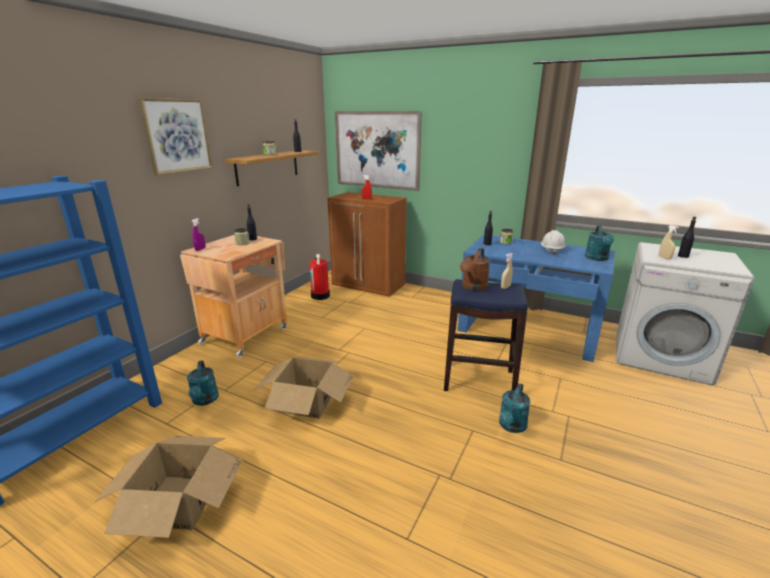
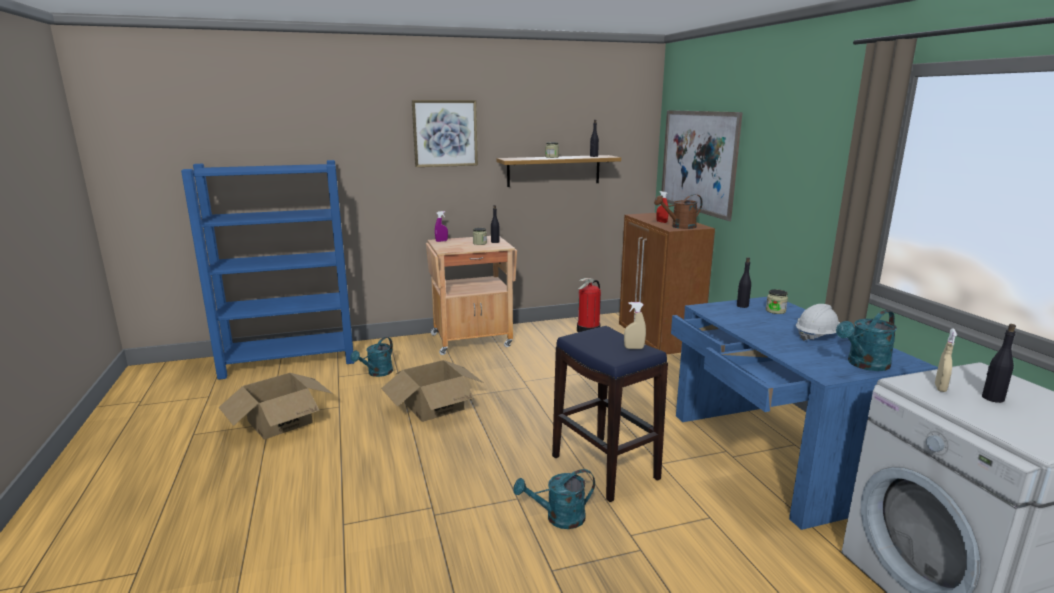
camera: 45 degrees right, 5 degrees down
brown watering can [460,248,490,291] -> brown watering can moved to [654,194,703,229]

